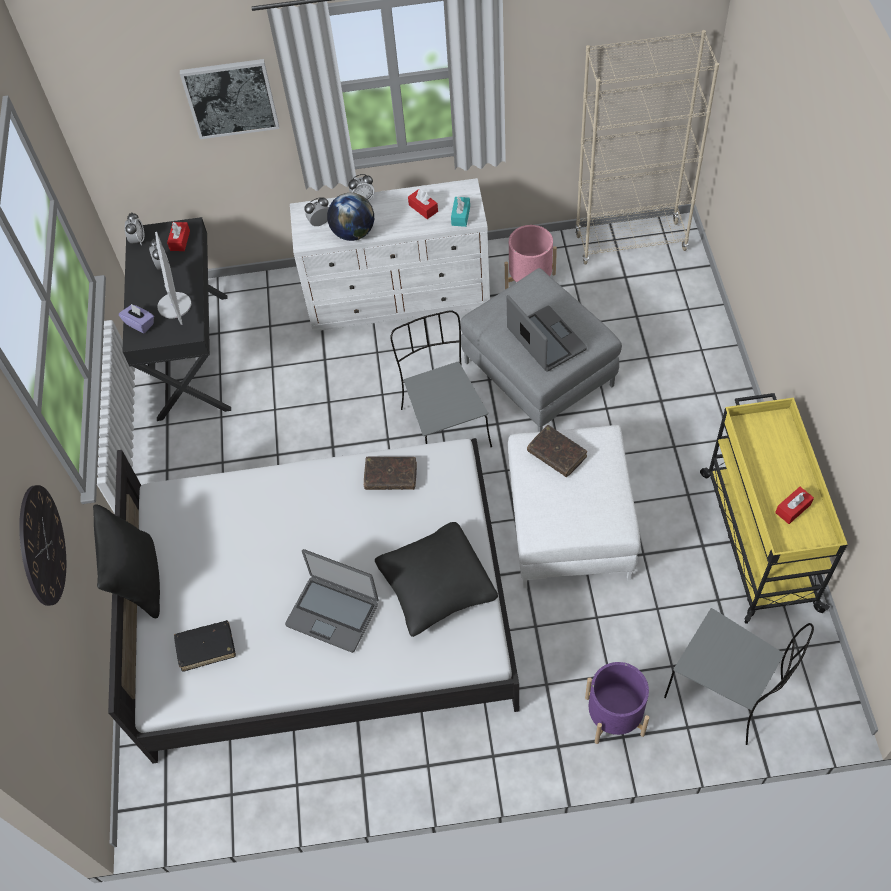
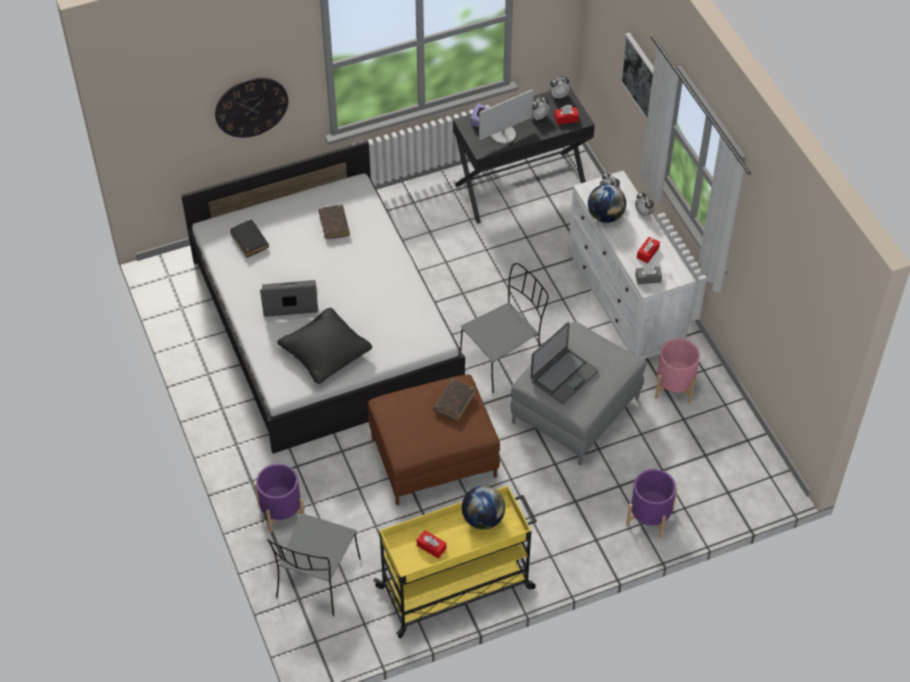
camera: 70 degrees right, 5 degrees down
black pillow [93,504,160,618] -> none
laptop [285,549,378,653] -> laptop turned 75 degrees clockwise [260,280,318,317]
brown book [364,457,417,490] -> brown book moved to [318,205,350,239]
turquoise tissue box [451,197,470,227] -> grey tissue box [635,264,662,285]
white ottoman [508,425,641,588] -> brown ottoman [368,374,500,505]
beige bookcase [575,30,719,265] -> none
none -> globe [462,486,505,530]
none -> purple planter [626,469,677,538]

